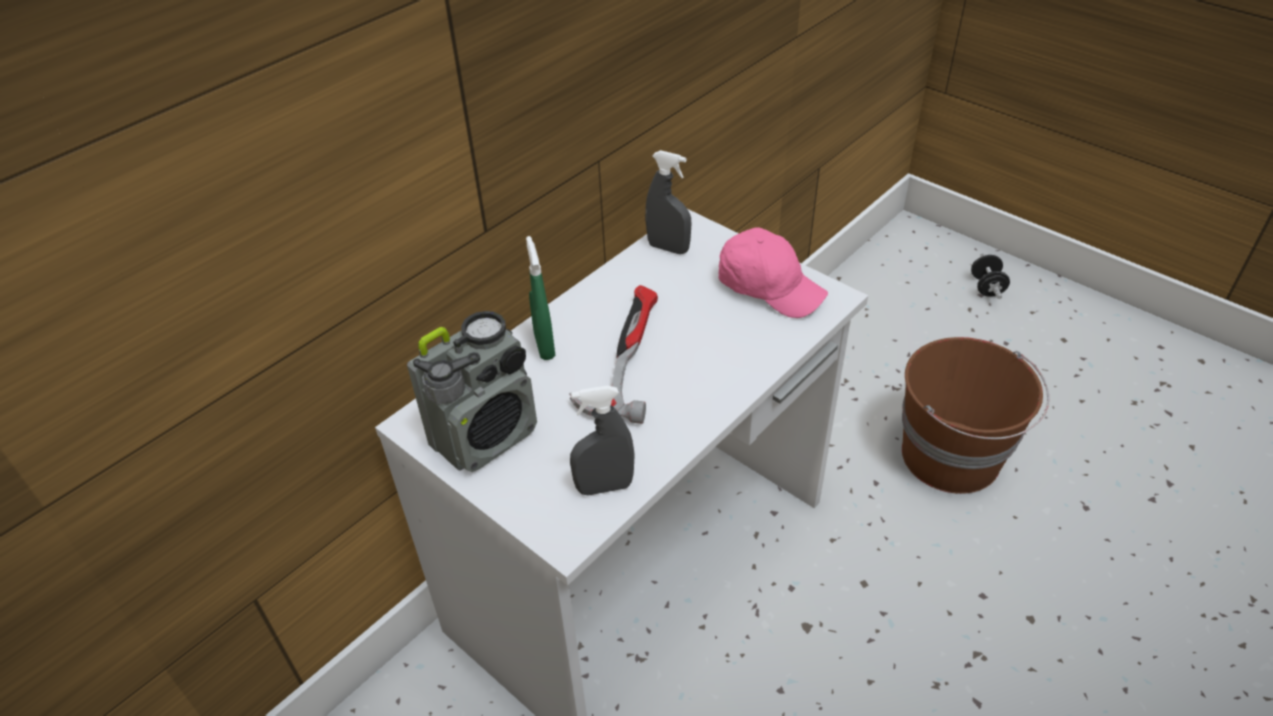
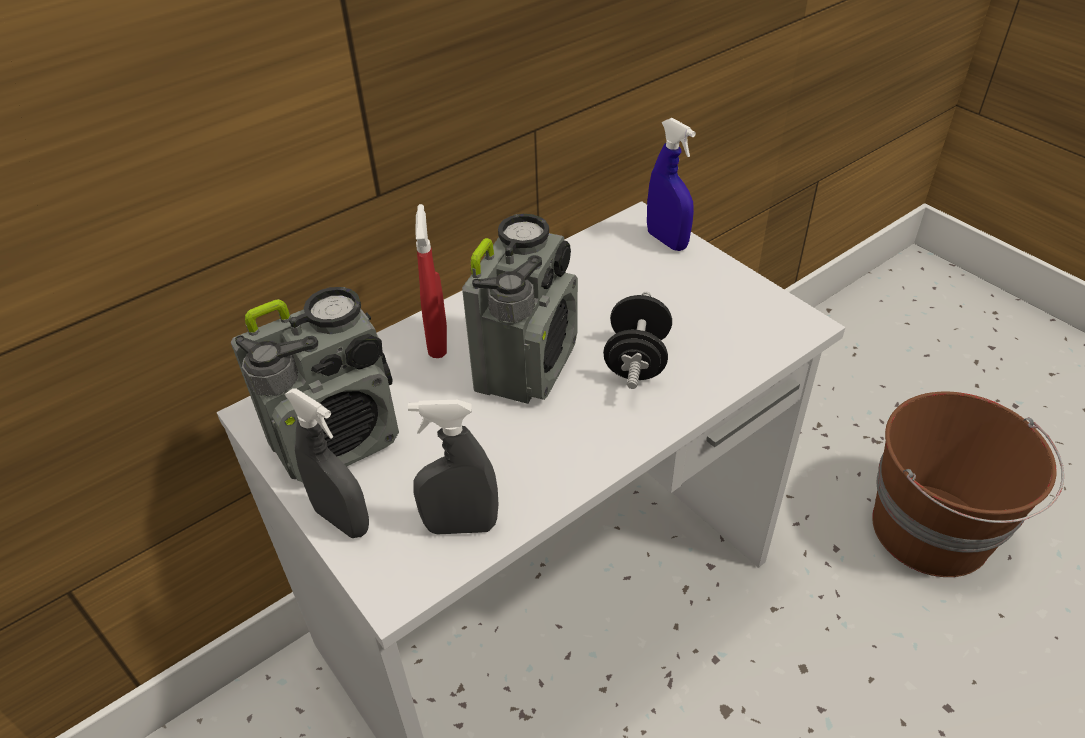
camera: 10 degrees right, 0 degrees up
green spray bottle [526,236,555,360] -> red spray bottle [415,204,447,358]
hammer [569,285,658,424] -> radio [462,214,578,404]
grey spray bottle [645,150,691,254] -> grey spray bottle moved to [284,388,369,538]
pink cap [719,227,828,318] -> none
black dumbbell [971,253,1010,299] -> black dumbbell moved to [603,292,672,389]
none -> blue spray bottle [647,118,696,251]

